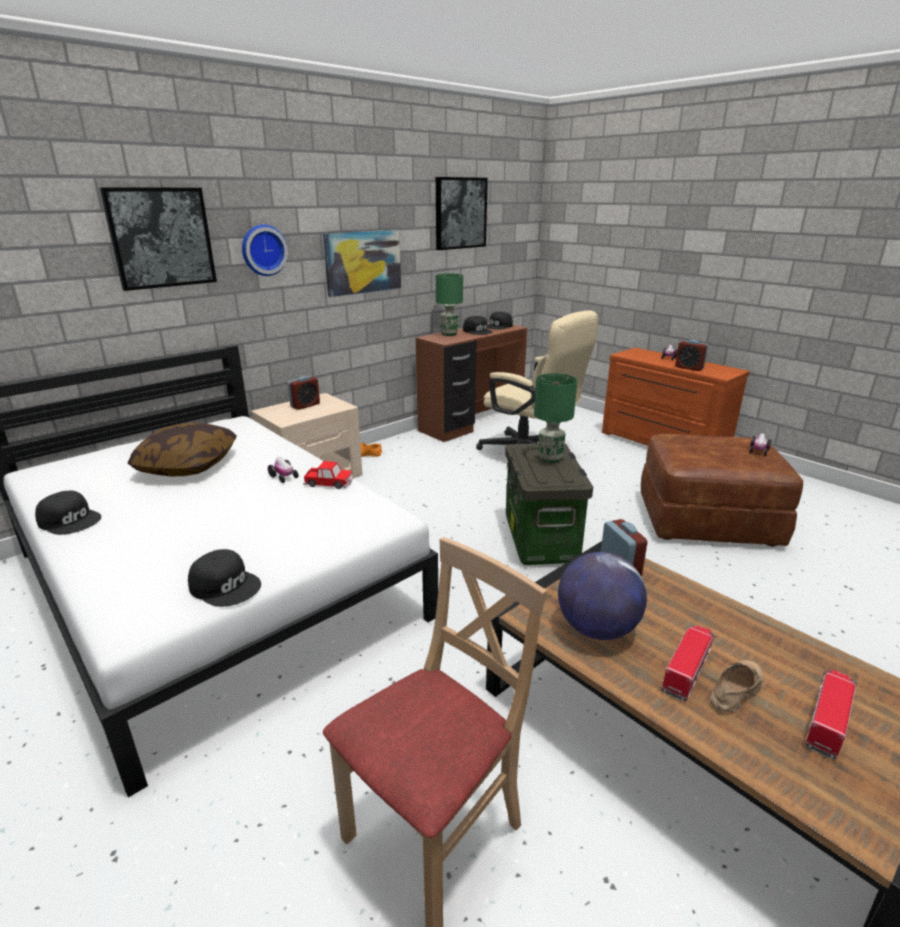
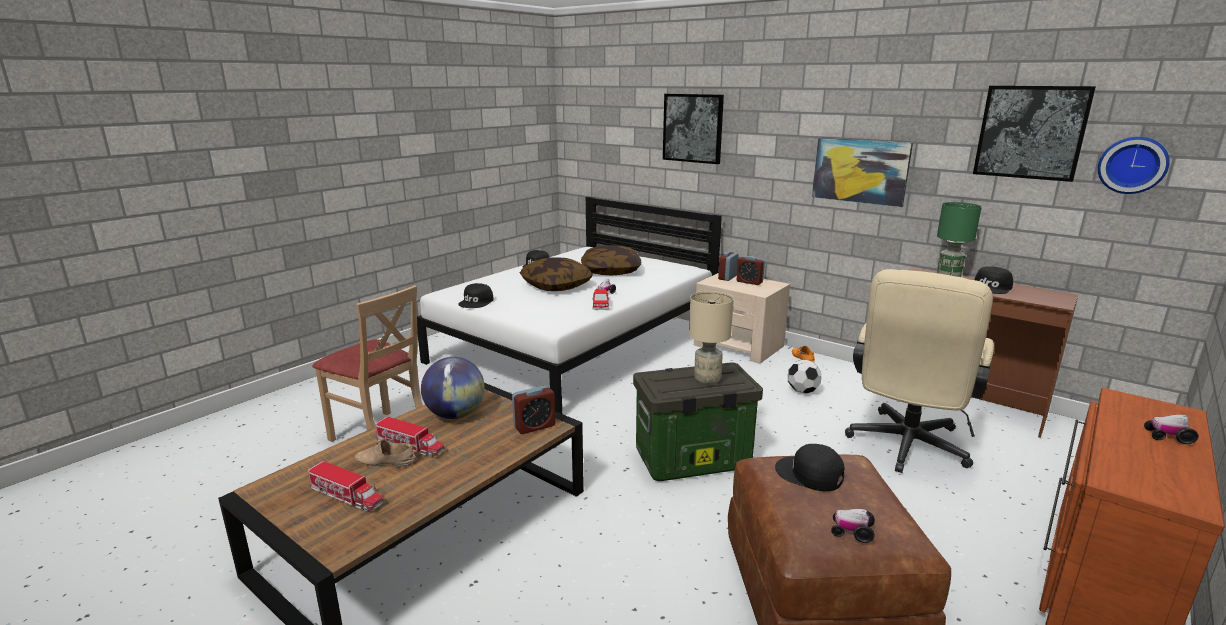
camera: 80 degrees right, 5 degrees down
wall clock [242,224,288,276] -> wall clock moved to [1098,137,1170,194]
black cap [487,312,513,329] -> black cap moved to [775,444,845,491]
green table lamp [534,373,577,463] -> beige table lamp [689,291,734,385]
alarm clock [675,340,708,371] -> alarm clock moved to [718,251,738,281]
beige shoe [710,660,764,712] -> beige shoe turned 150 degrees clockwise [355,439,416,468]
none -> pillow [520,257,593,291]
none -> football [788,360,821,394]

